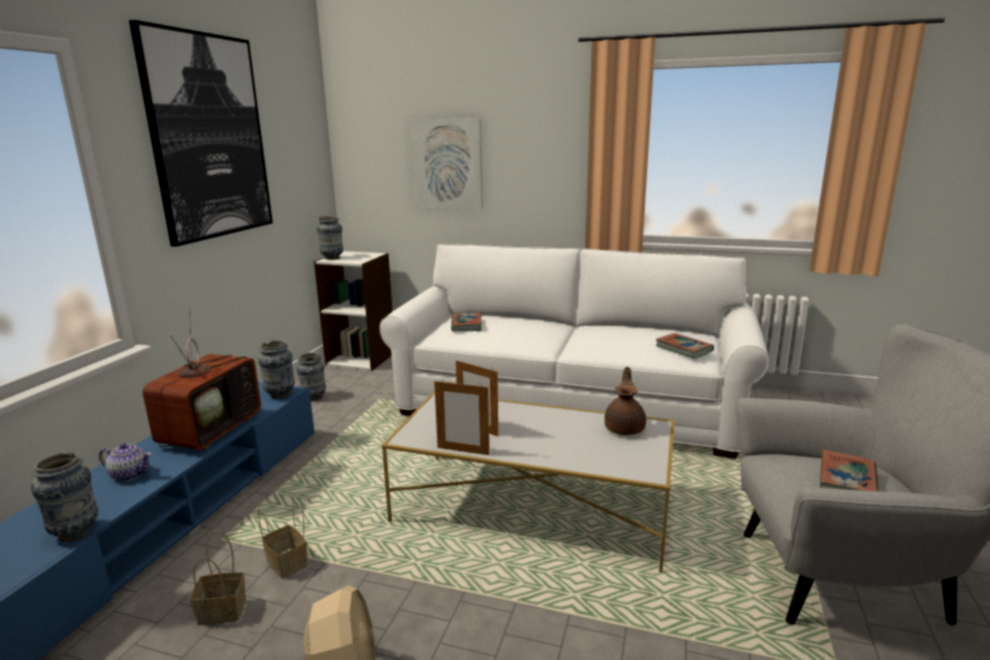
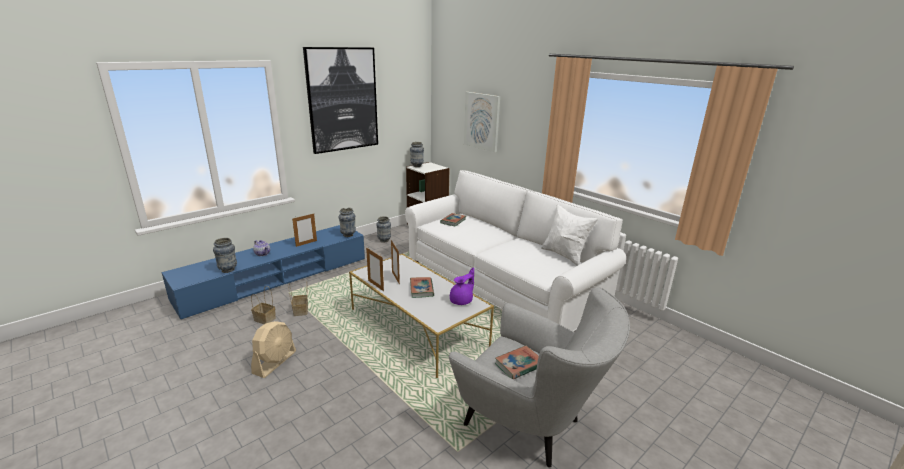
camera: 30 degrees right, 5 degrees up
television [143,308,261,450] -> picture frame [292,214,317,247]
brown teapot [604,367,646,435] -> purple teapot [450,268,474,305]
book [656,333,714,359] -> book moved to [410,277,434,298]
none -> white pillow [541,204,598,266]

